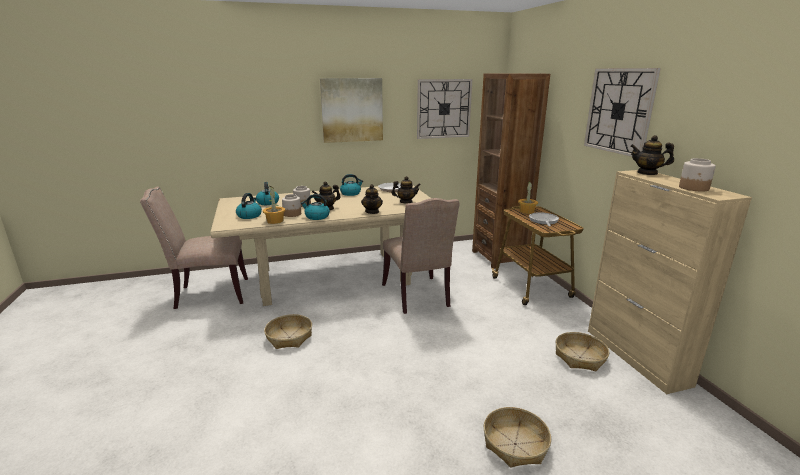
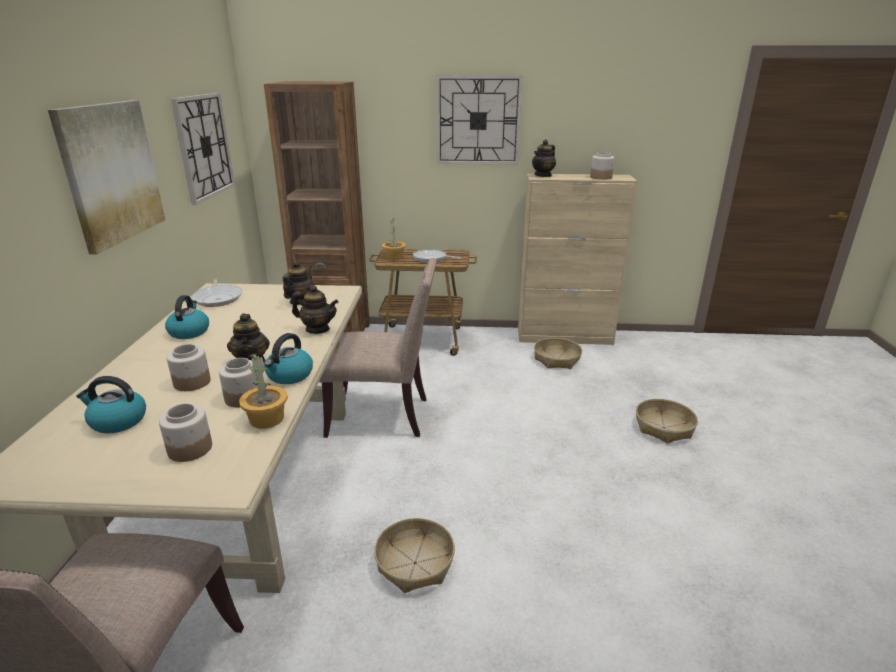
camera: 70 degrees left, 5 degrees up
kettle [236,193,262,219] -> jar [159,403,212,462]

